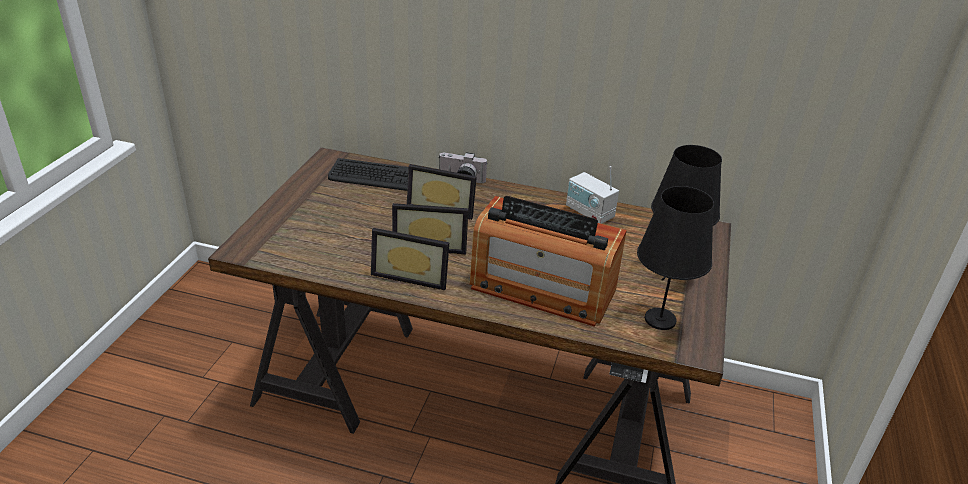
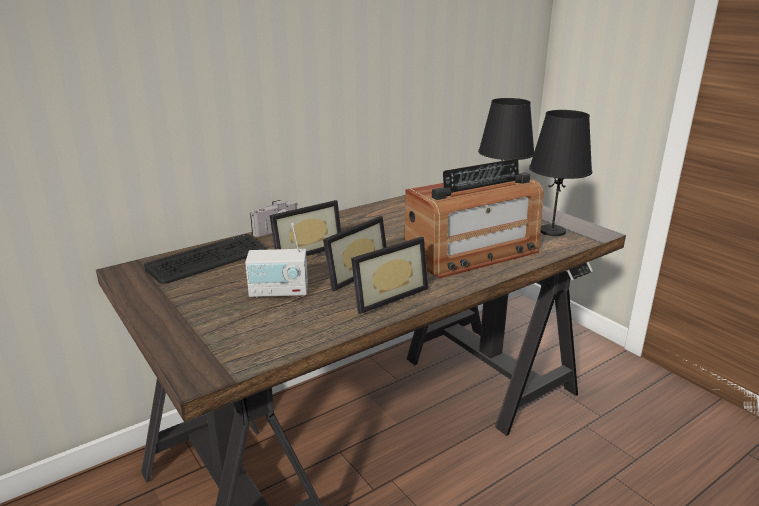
camera: 50 degrees left, 10 degrees down
radio [566,166,619,224] -> radio moved to [245,223,308,299]

